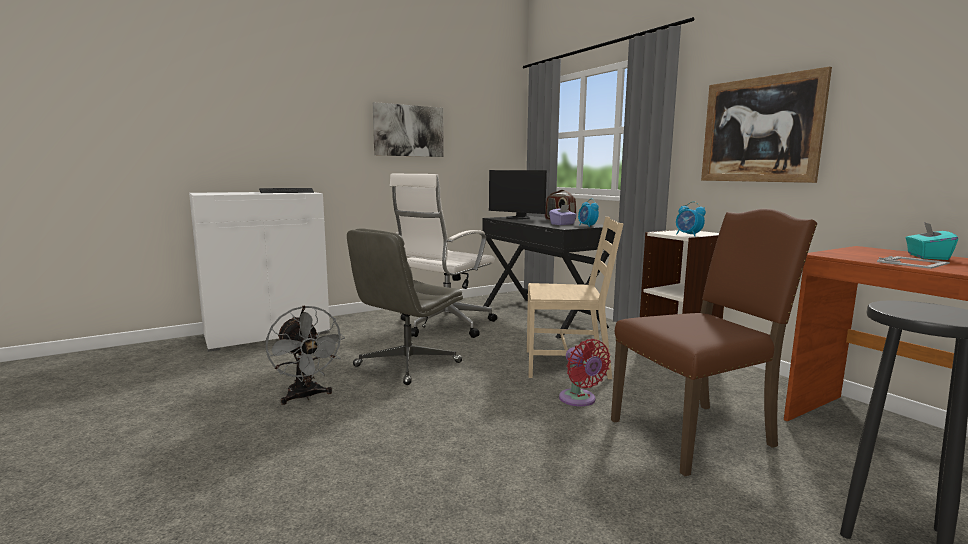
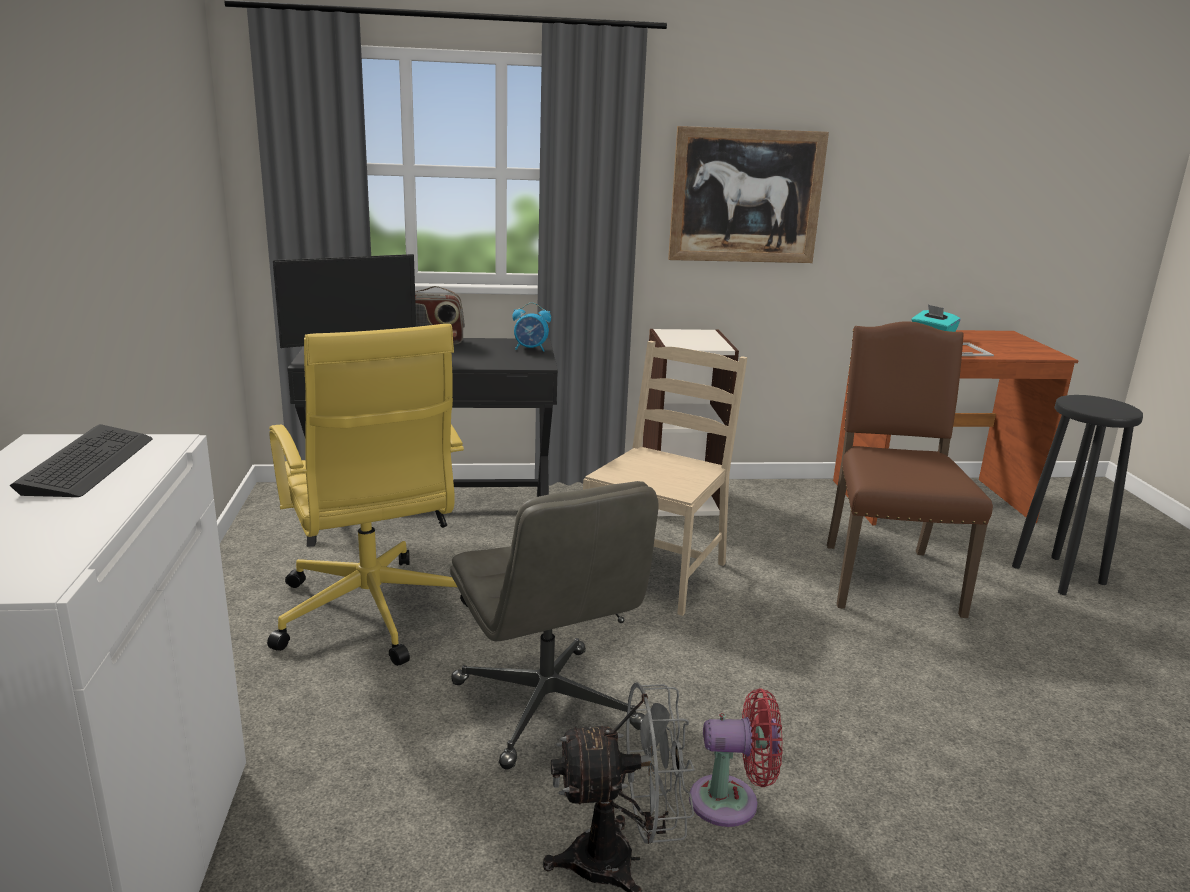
camera: 65 degrees left, 10 degrees up
picture [373,102,444,157] -> none
white office chair [390,174,497,338] -> yellow office chair [267,324,468,666]
purple tissue box [549,205,577,225] -> none
red fan [559,339,611,406] -> red fan moved to [689,688,783,827]
alarm clock [676,201,706,236] -> none

